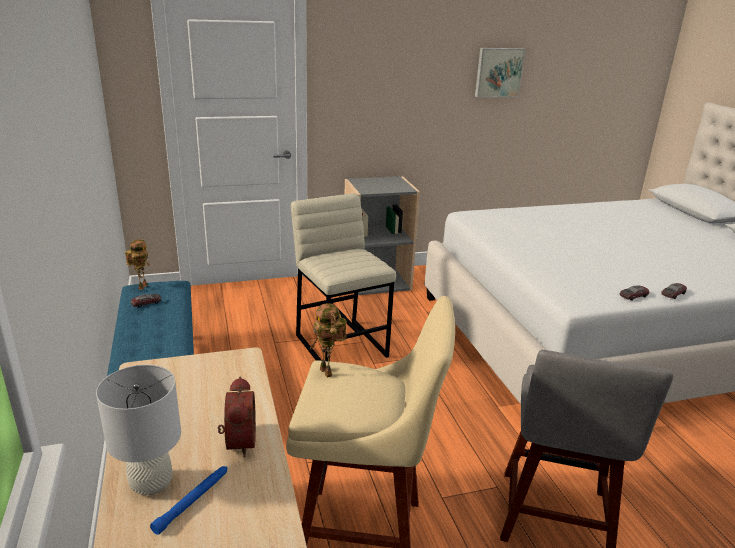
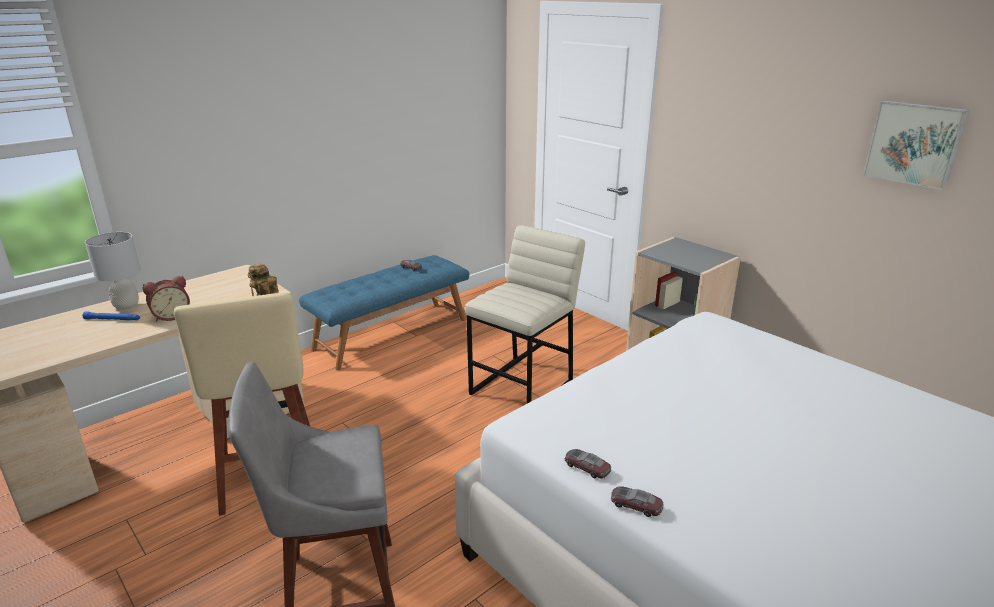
camera: 65 degrees right, 0 degrees up
toy robot [125,239,150,290] -> none

